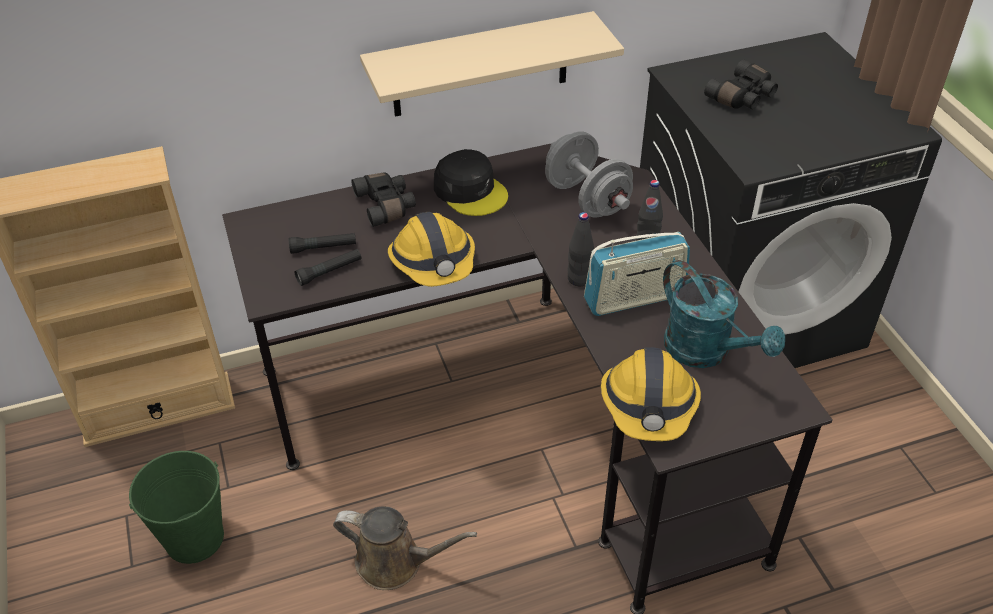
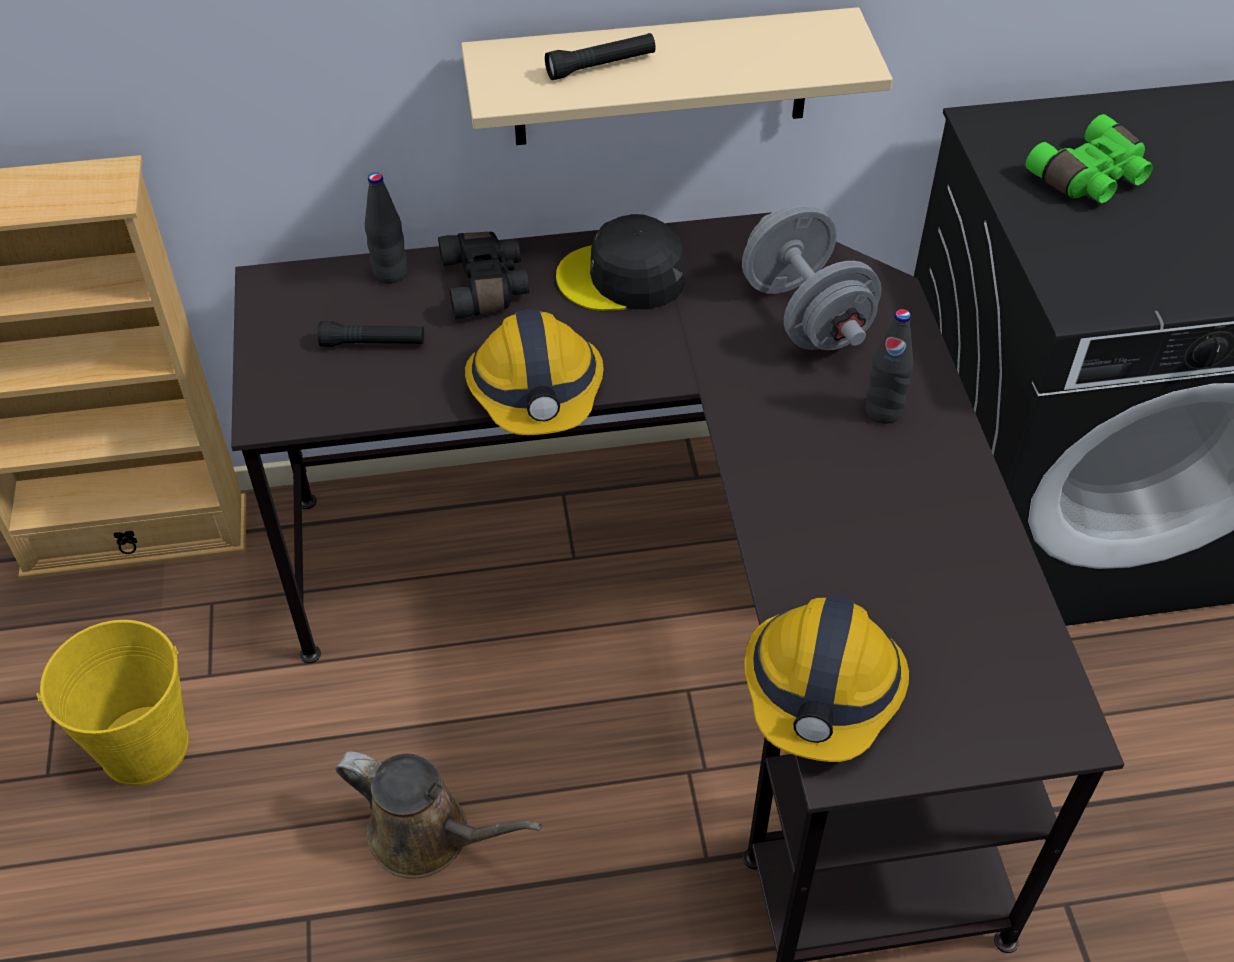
camera: 10 degrees right, 5 degrees up
green bucket [129,451,224,564] -> yellow bucket [37,620,189,786]
black flashlight [295,249,362,286] -> black flashlight moved to [545,33,656,80]
black cap [434,149,508,216] -> black cap turned 120 degrees clockwise [556,214,685,311]
black bottle [568,212,594,286] -> black bottle moved to [365,172,408,284]
radio [584,232,690,316] -> none
turquoise watering can [663,260,785,368] -> none
black binoculars [704,60,778,109] -> green binoculars [1025,114,1153,203]

